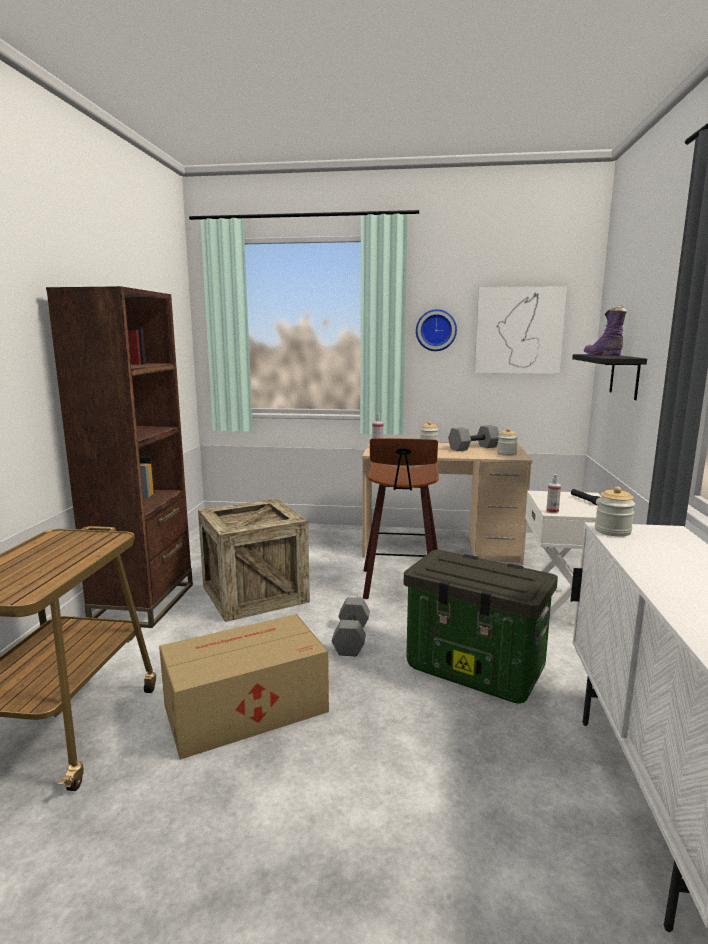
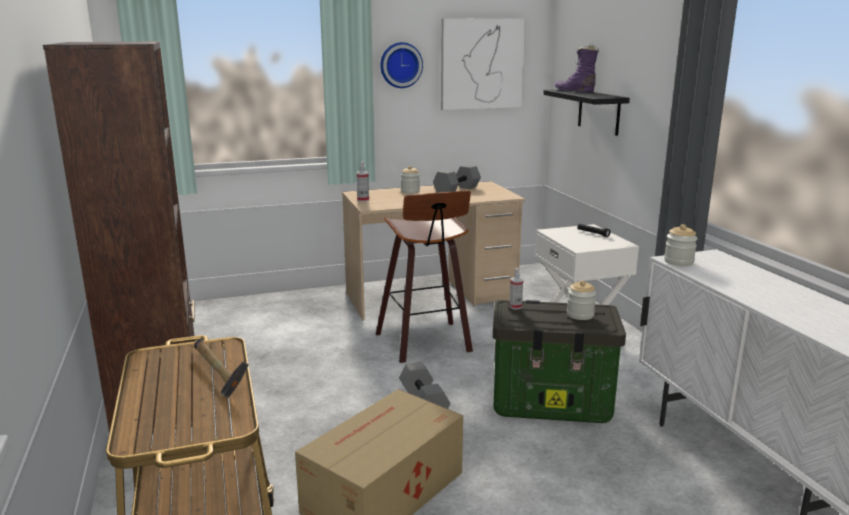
camera: 25 degrees left, 5 degrees up
crate [198,499,310,622] -> none
jar [497,428,518,456] -> jar moved to [567,280,596,320]
spray bottle [546,474,561,514] -> spray bottle moved to [509,268,523,309]
none -> hammer [194,339,249,398]

